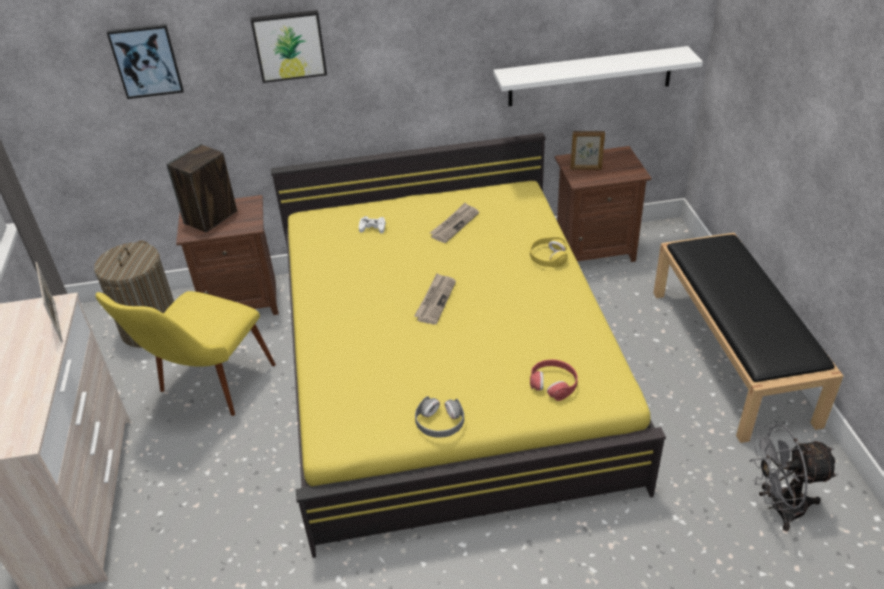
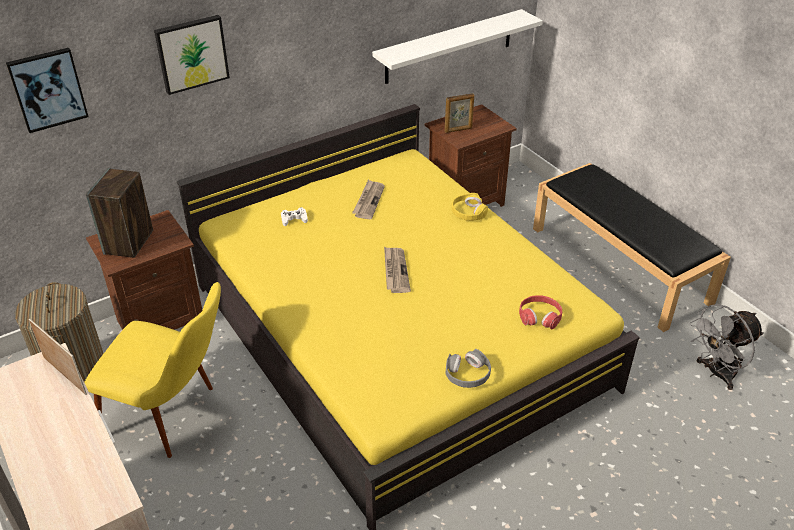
camera: 25 degrees left, 0 degrees up
yellow chair [95,291,276,416] -> yellow chair turned 75 degrees counterclockwise [84,282,221,458]

